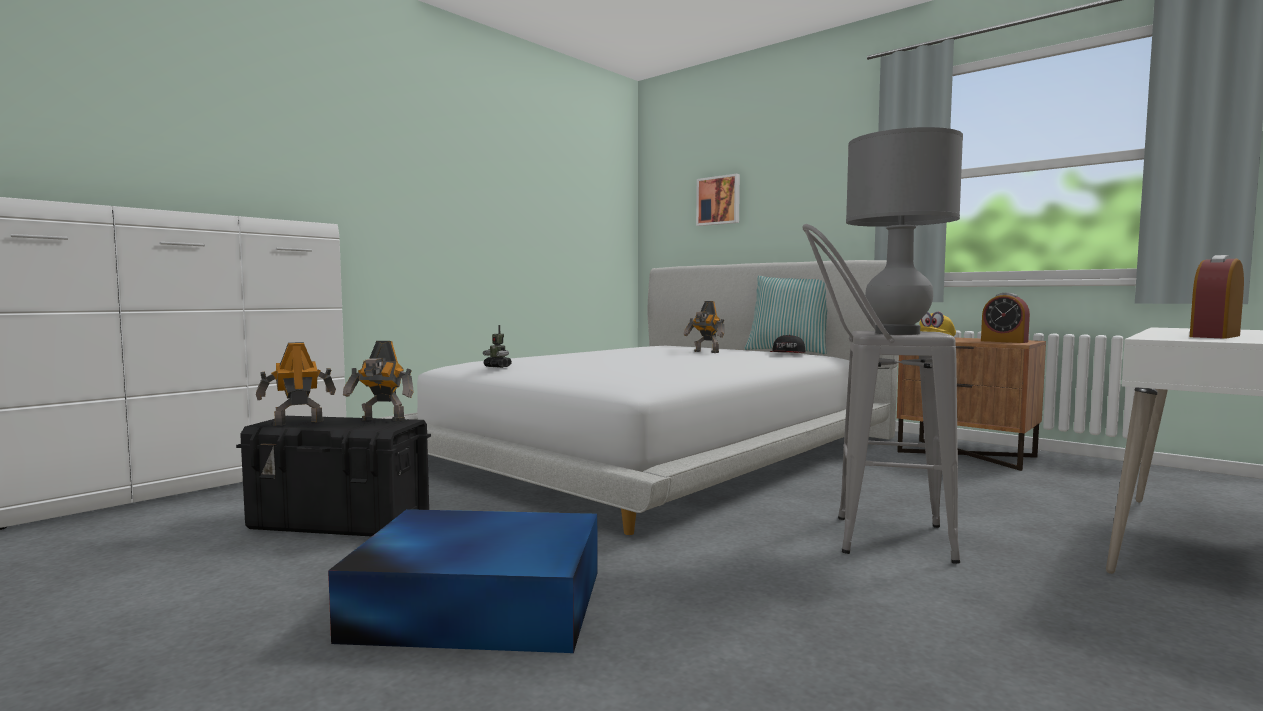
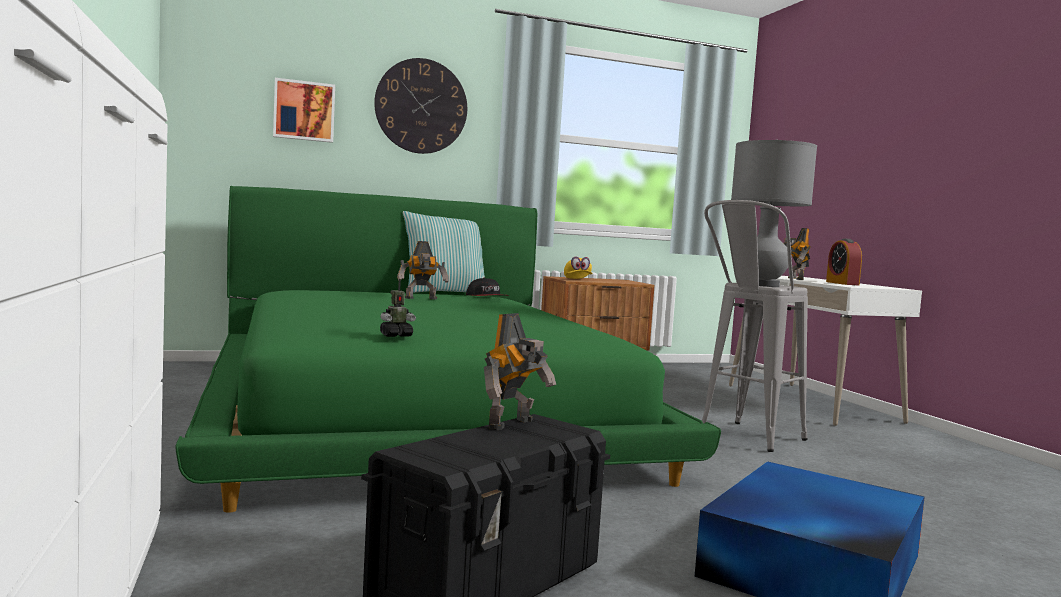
camera: 60 degrees left, 0 degrees up
toy robot [256,342,336,426] -> toy robot moved to [784,228,811,280]
white bed [379,260,899,535] -> green bed [176,186,721,513]
alarm clock [981,293,1030,343] -> none
none -> wall clock [374,58,467,154]

